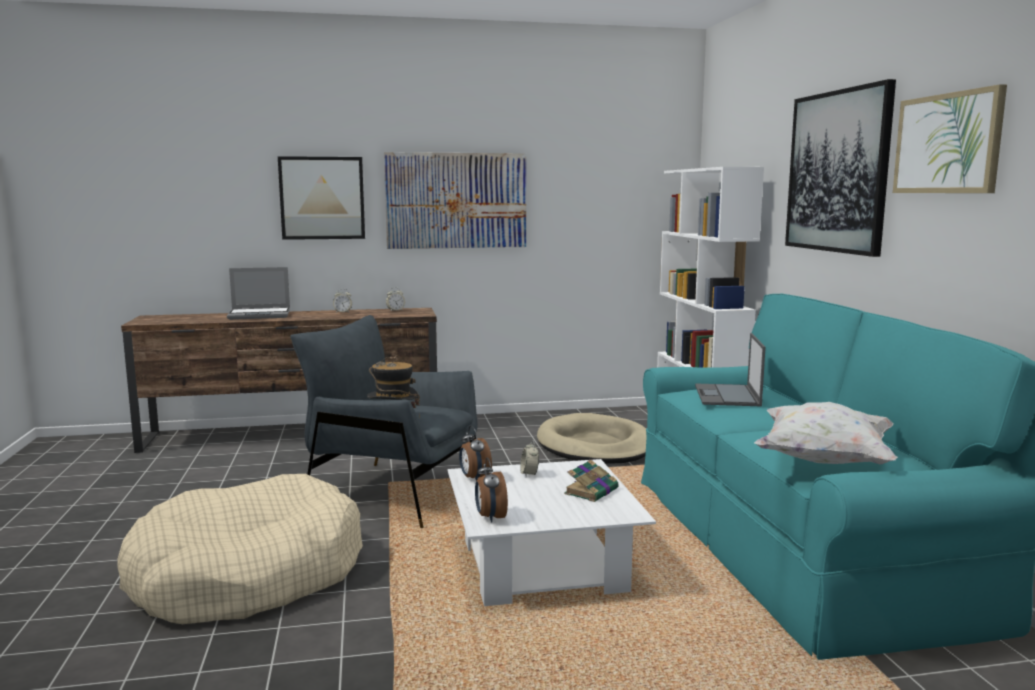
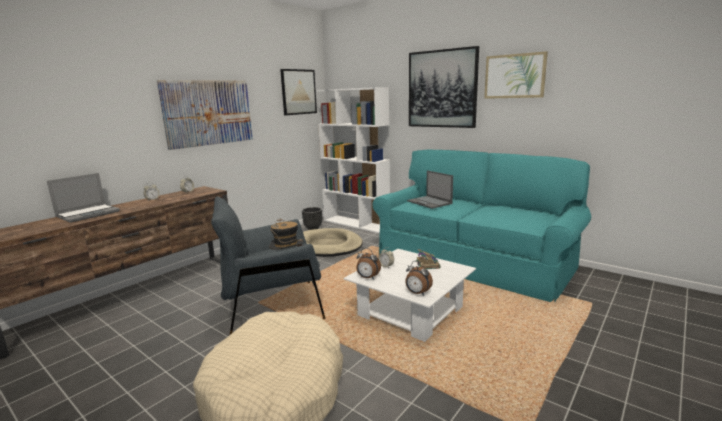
camera: 40 degrees left, 5 degrees up
picture [278,156,365,240] -> picture moved to [280,69,317,115]
white pillow [754,402,898,465] -> none
none -> black planter [302,207,322,230]

